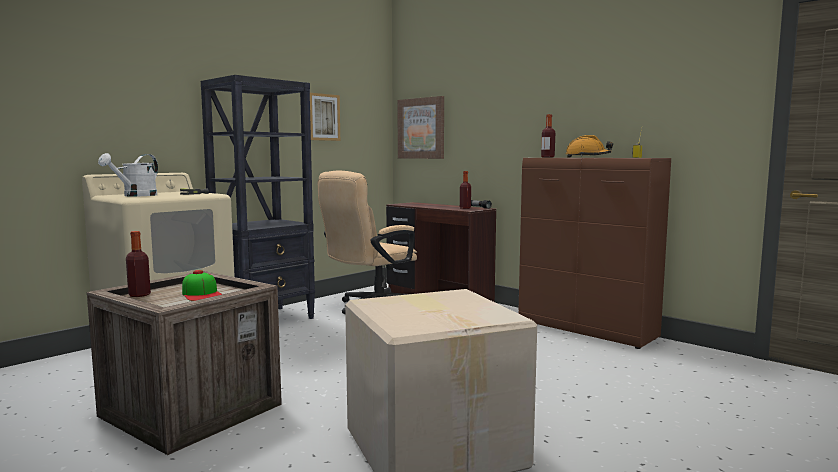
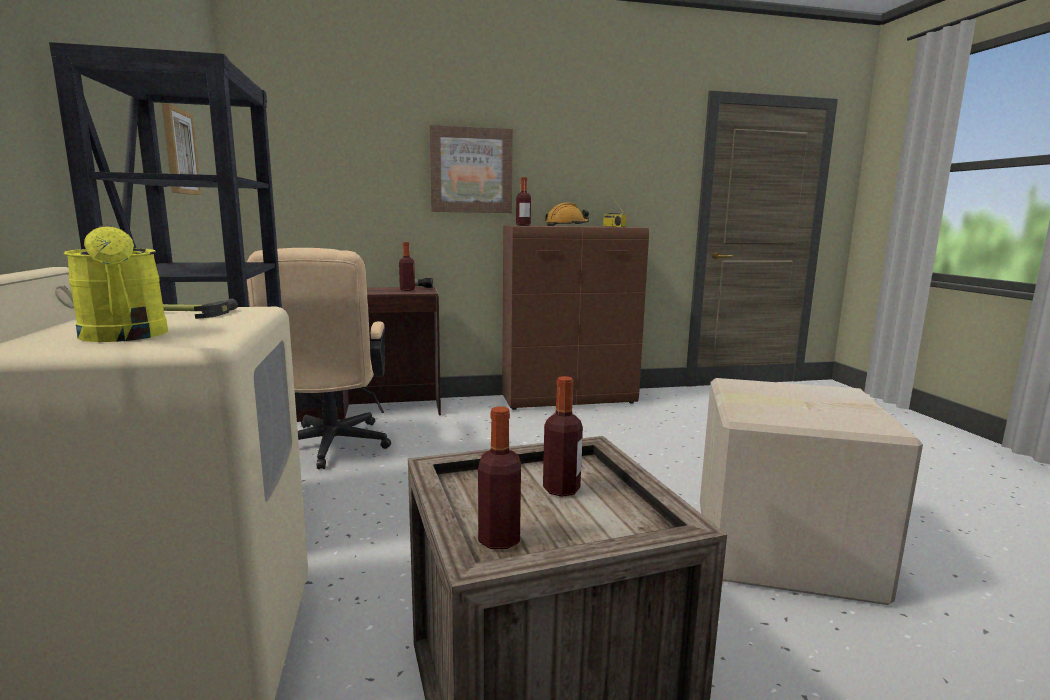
camera: 55 degrees left, 5 degrees up
white watering can [98,153,158,196] -> yellow watering can [64,226,168,342]
cap [182,270,222,301] -> bottle [543,376,583,497]
picture [397,96,444,159] -> picture moved to [429,125,513,213]

